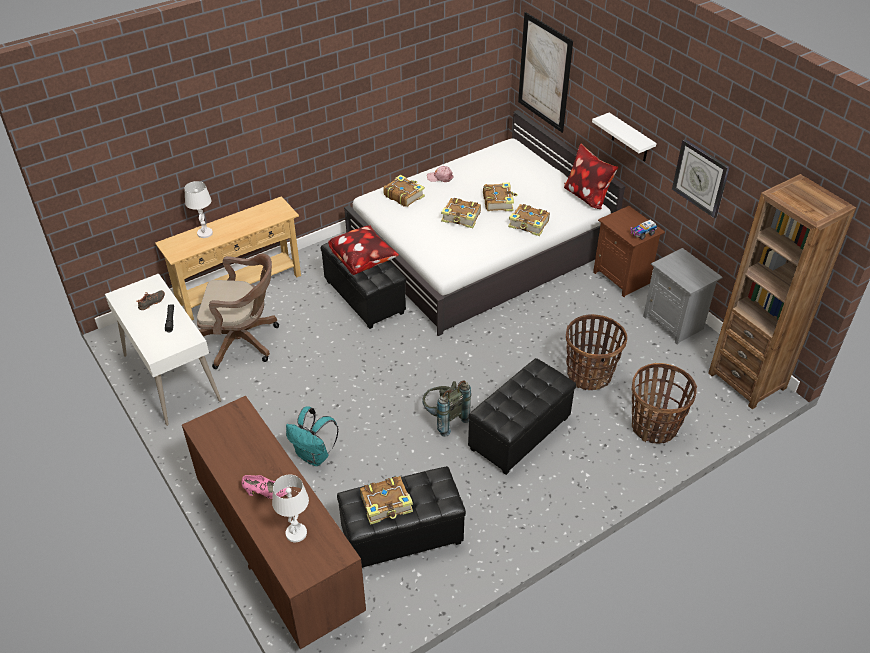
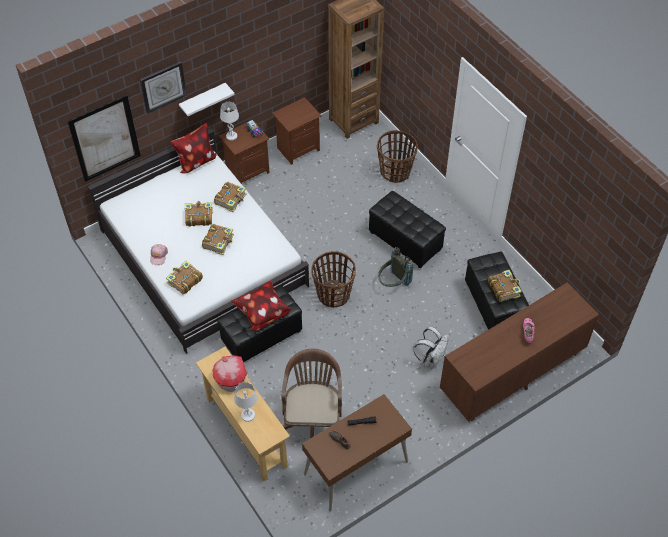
camera: 90 degrees left, 10 degrees up
white desk [105,274,221,426] -> brown desk [302,394,412,511]
white table lamp [272,475,309,542] -> white table lamp moved to [220,102,239,141]
turquoise backpack [286,407,339,466] -> white backpack [413,327,449,369]
basket [566,314,627,390] -> basket moved to [311,251,356,308]
grey nightstand [643,248,723,345] -> brown nightstand [272,97,322,165]
wall clock [672,139,730,218] -> wall clock moved to [140,61,187,113]
none -> toy house [212,355,247,392]

